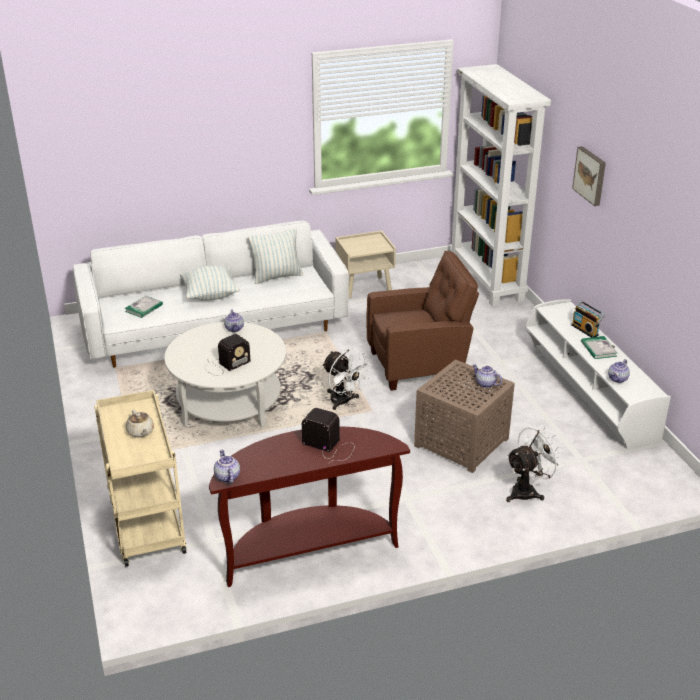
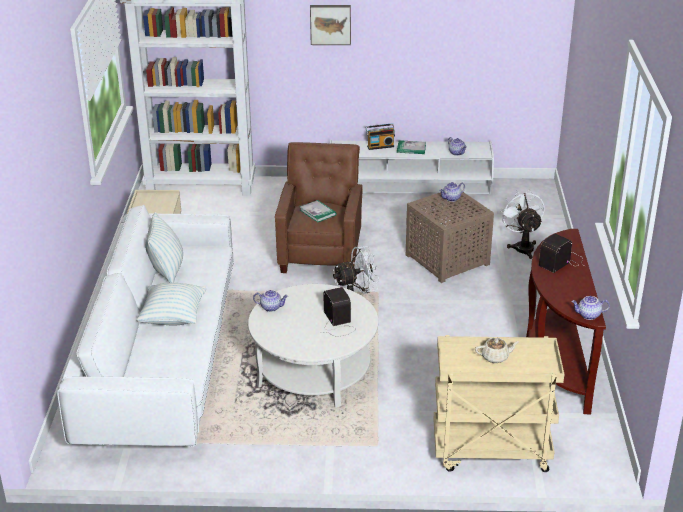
camera: 70 degrees left, 0 degrees up
book [124,296,163,318] -> book moved to [300,200,337,222]

